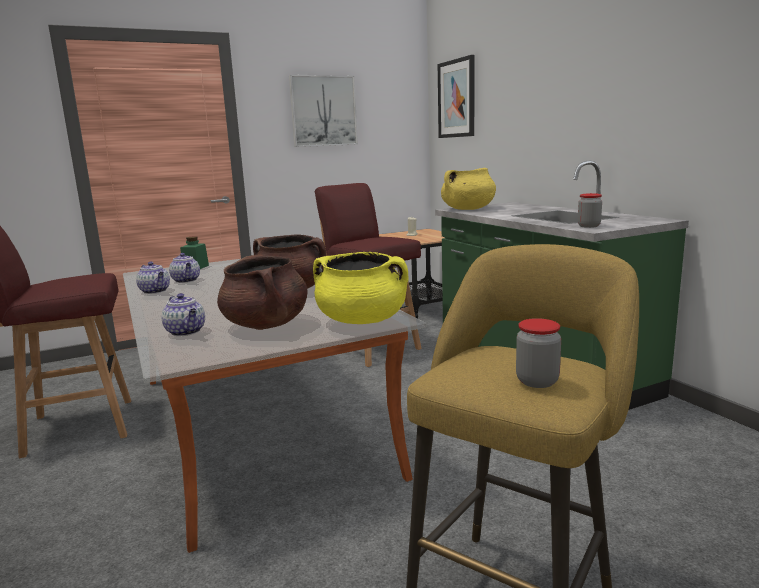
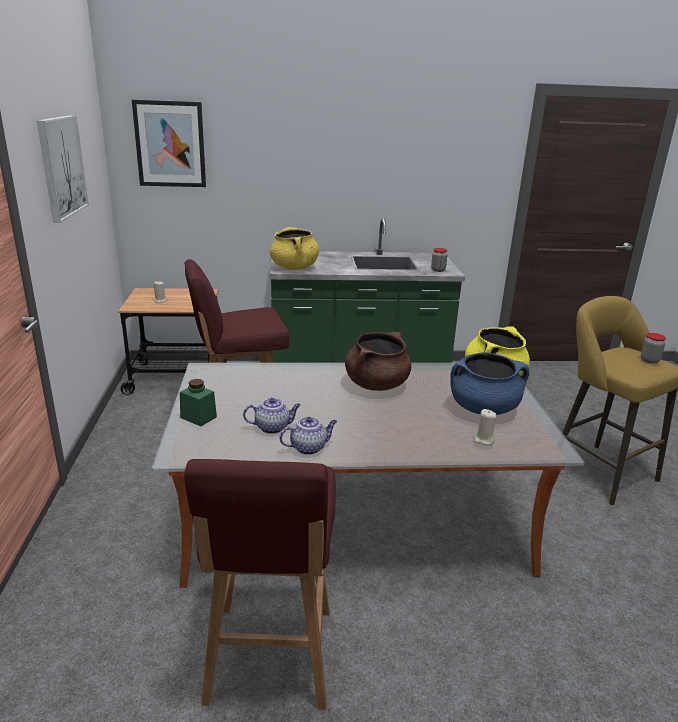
camera: 70 degrees left, 10 degrees up
teapot [161,293,205,336] -> beige candle [474,409,496,445]
brown cooking pot [217,255,307,330] -> blue cooking pot [450,352,529,415]

